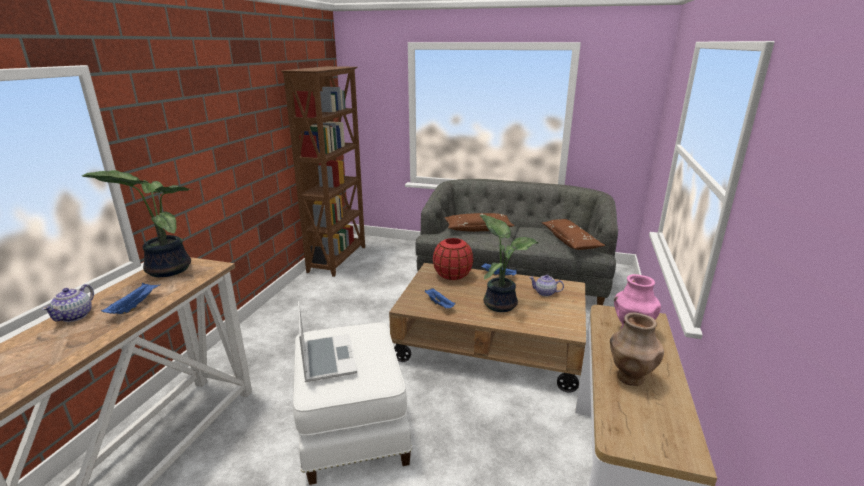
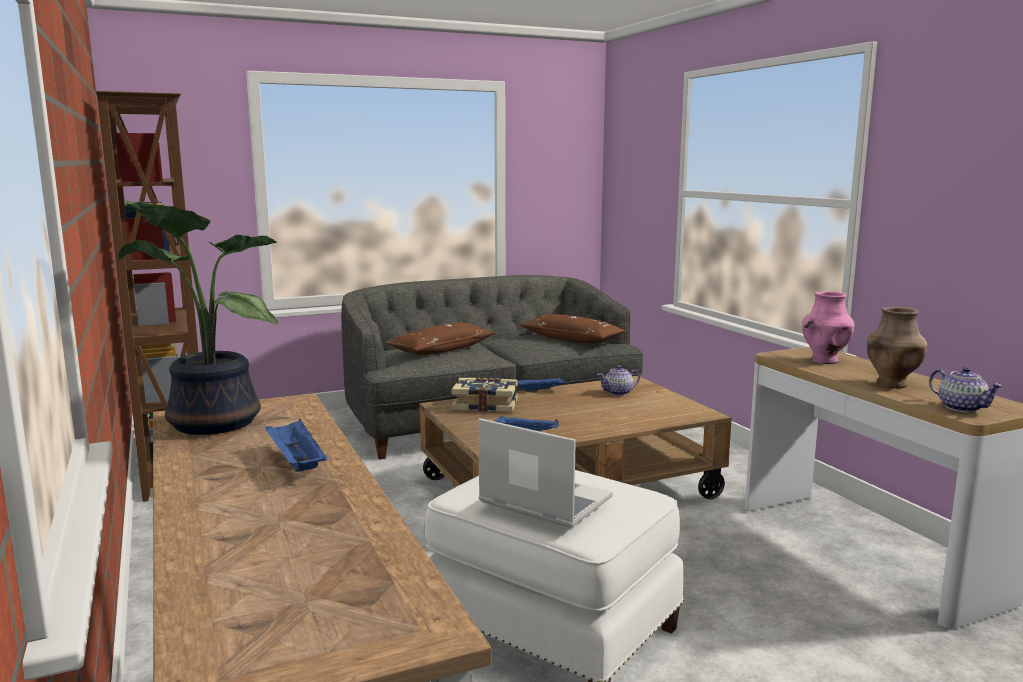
camera: 40 degrees left, 10 degrees down
teapot [42,284,94,322] -> teapot moved to [929,367,1003,413]
red vase [433,238,473,280] -> book [451,378,518,412]
potted plant [479,215,538,312] -> none

